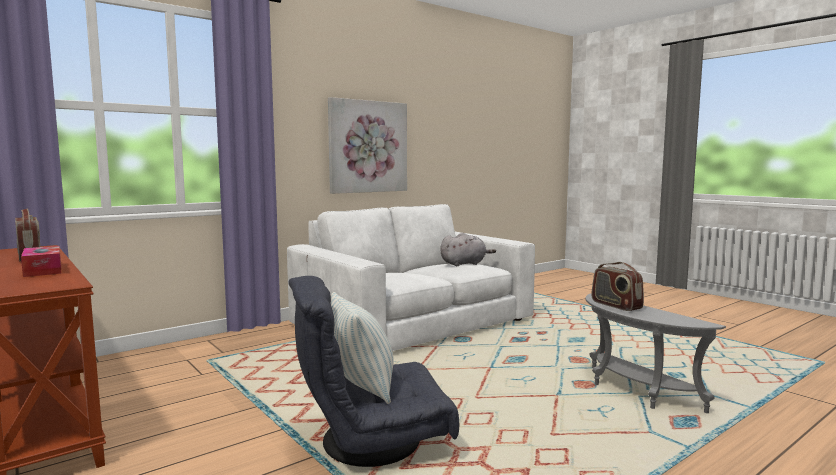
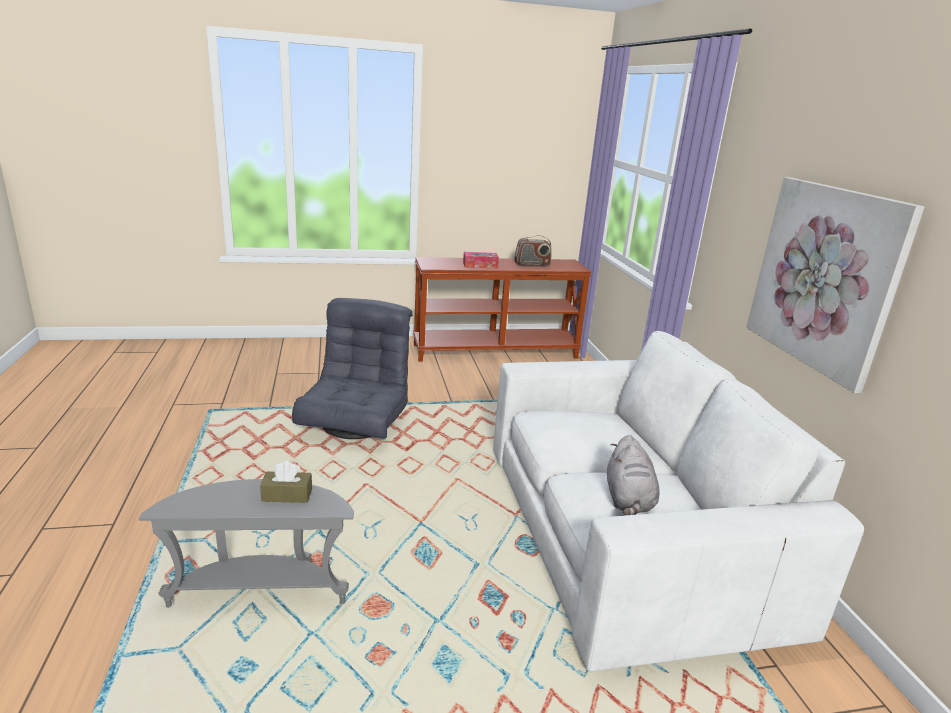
camera: 115 degrees right, 15 degrees up
pillow [330,292,393,404] -> none
radio [592,262,644,311] -> brown tissue box [260,461,312,503]

